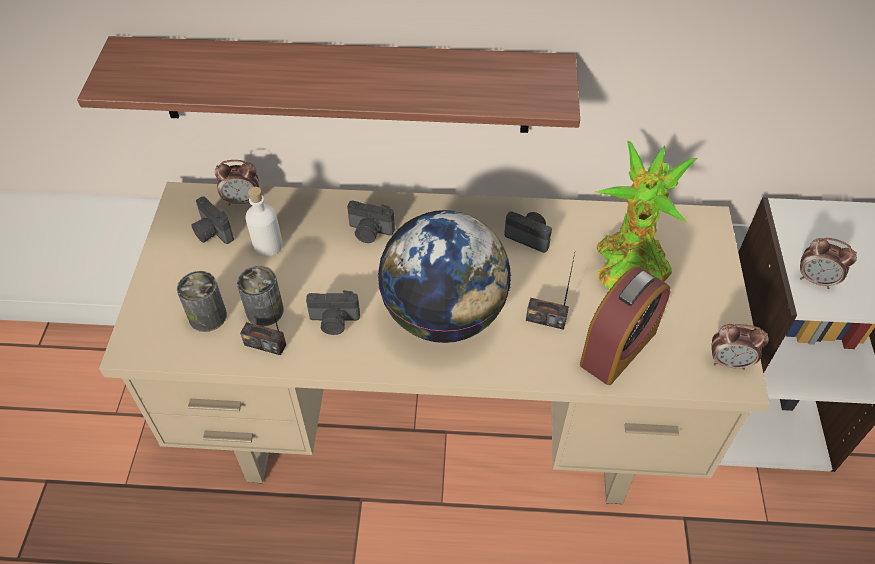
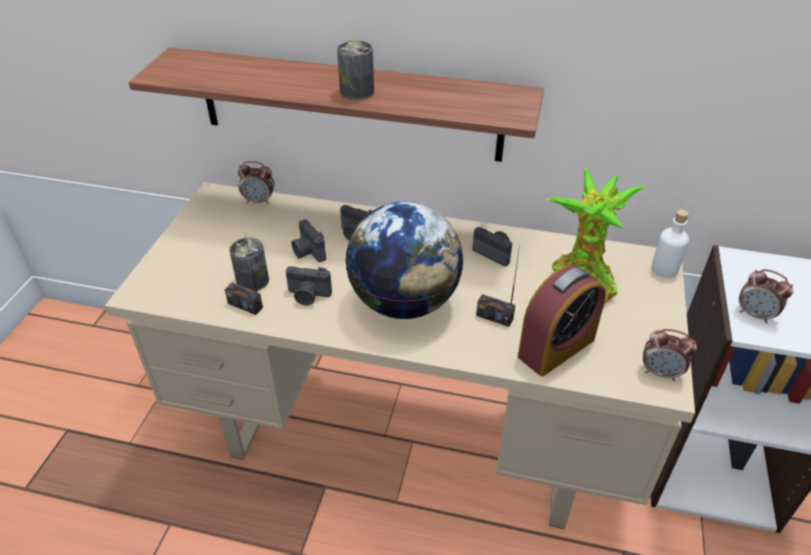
camera: 10 degrees right, 10 degrees down
can [177,271,227,332] -> can moved to [337,41,374,100]
camera [191,196,234,244] -> camera moved to [291,219,326,262]
white bottle [246,187,283,257] -> white bottle moved to [651,209,689,278]

